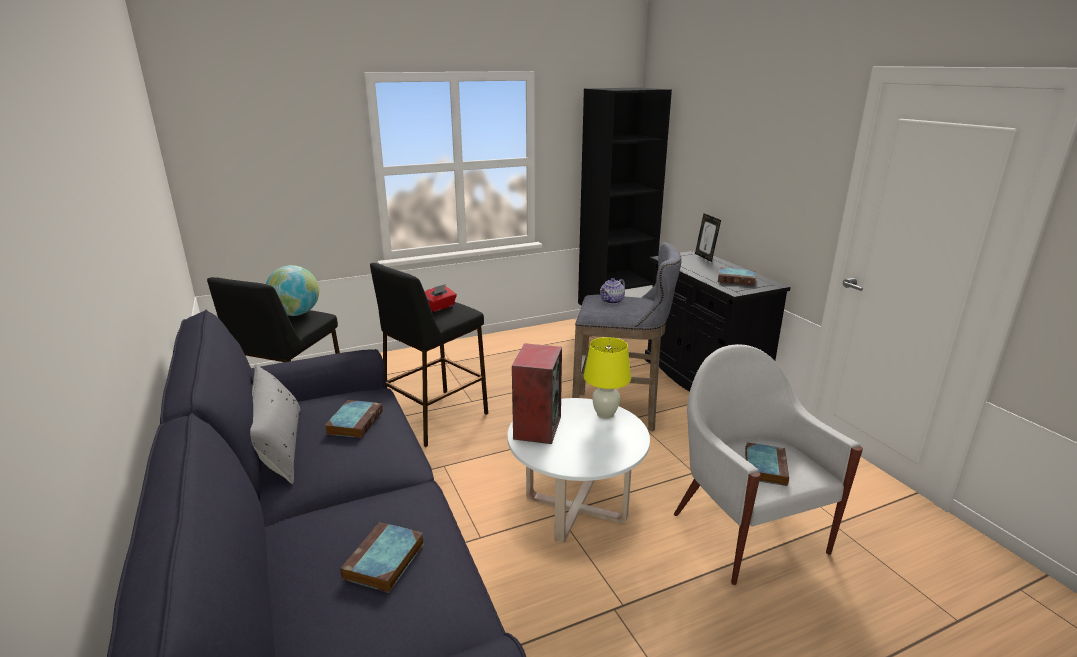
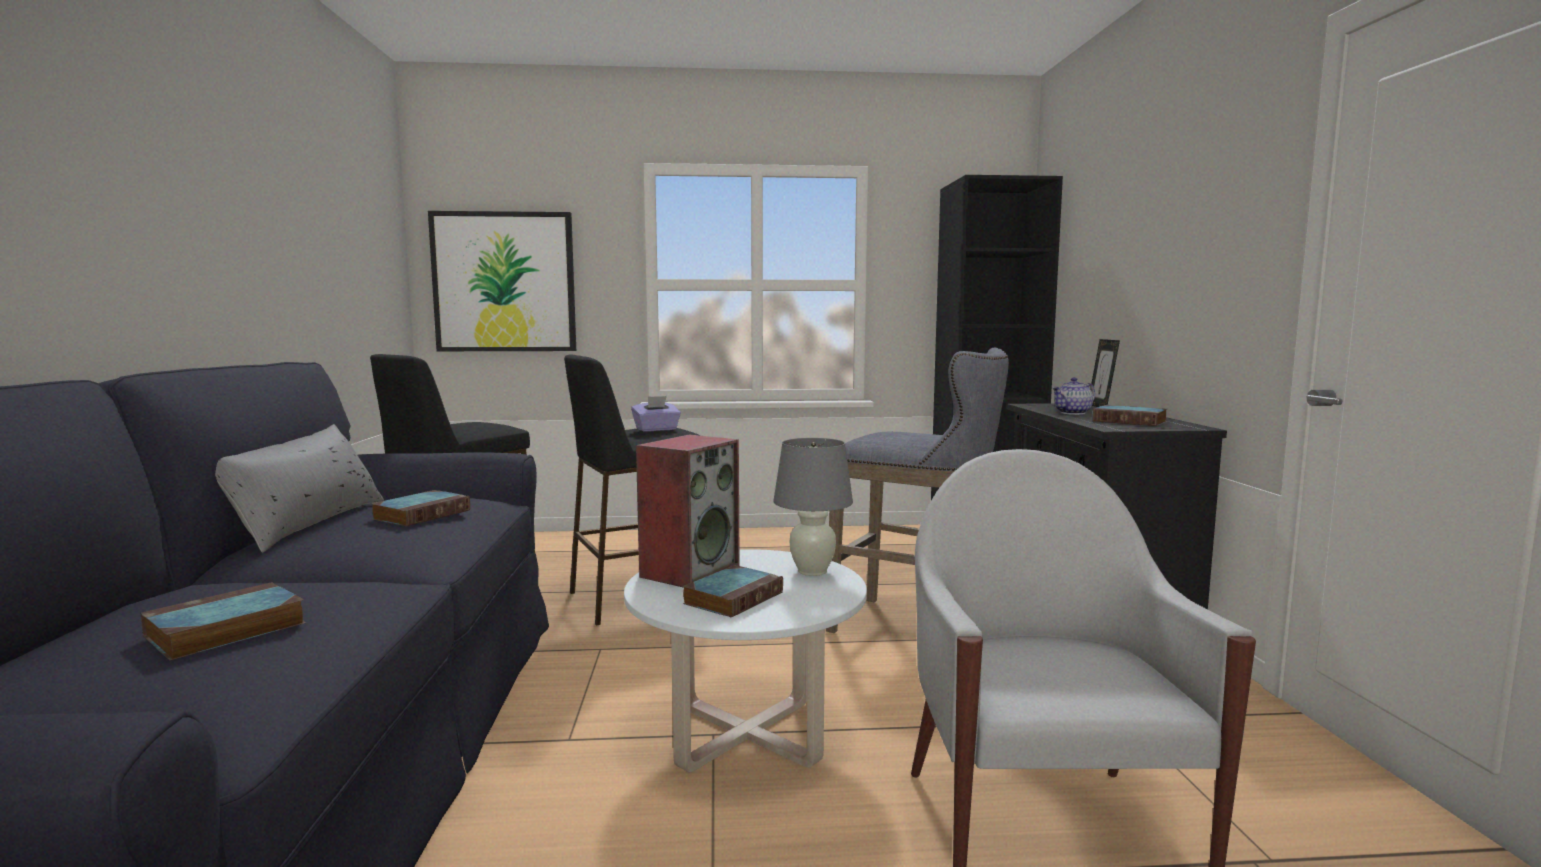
camera: 20 degrees right, 15 degrees down
globe [266,265,319,316] -> none
red tissue box [424,284,457,312] -> purple tissue box [631,396,681,432]
yellow table lamp [584,337,631,419] -> grey table lamp [773,438,853,576]
teapot [600,278,625,304] -> teapot moved to [1052,377,1095,415]
book [745,442,789,486] -> book moved to [682,565,783,617]
none -> picture [428,211,576,351]

